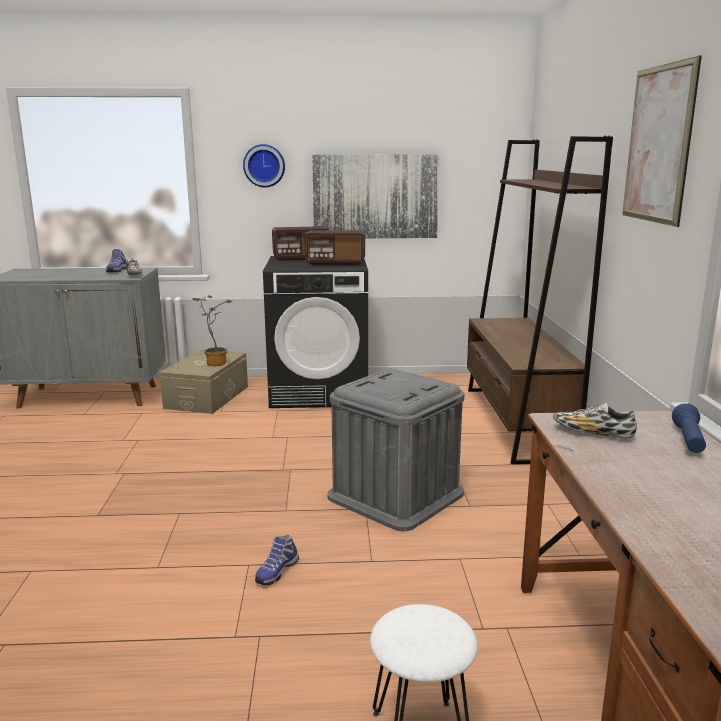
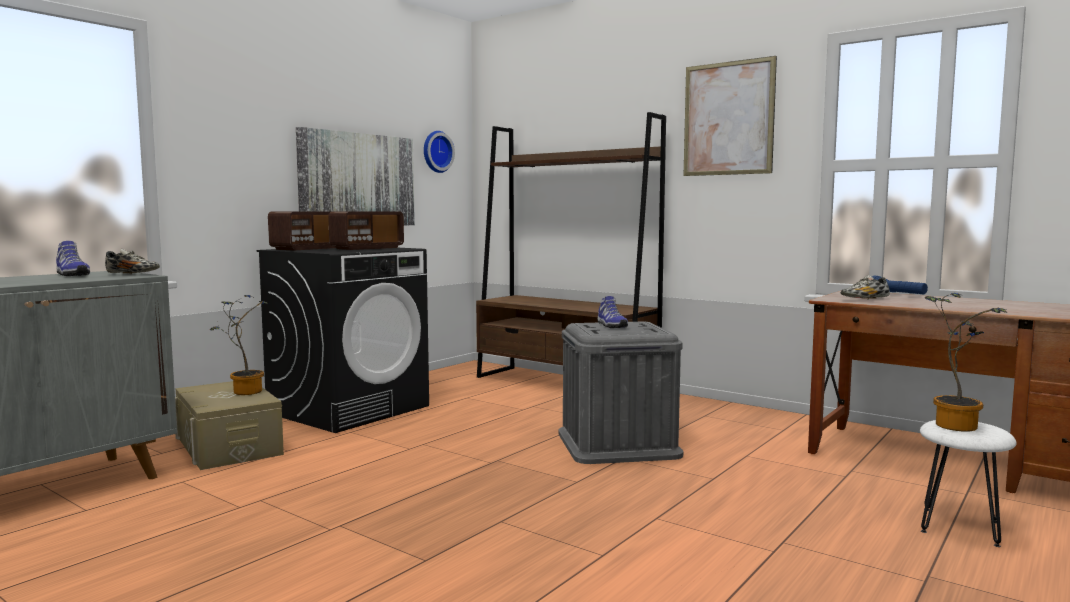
camera: 50 degrees left, 10 degrees down
wall clock [243,144,285,188] -> wall clock moved to [424,131,455,173]
shoe [255,534,299,585] -> shoe moved to [597,296,628,328]
none -> potted plant [925,292,1007,432]

